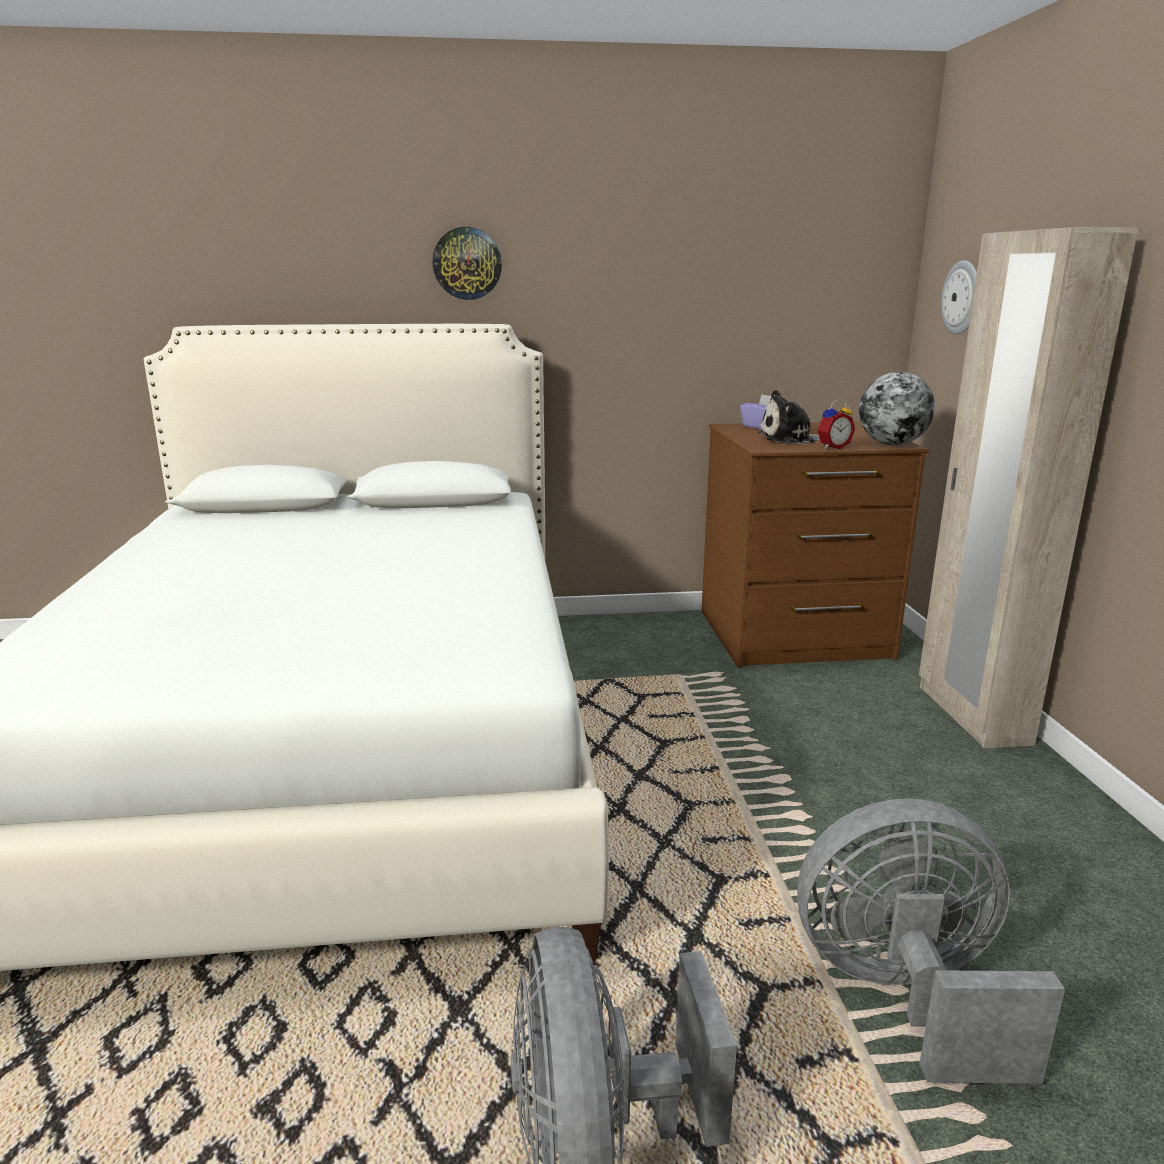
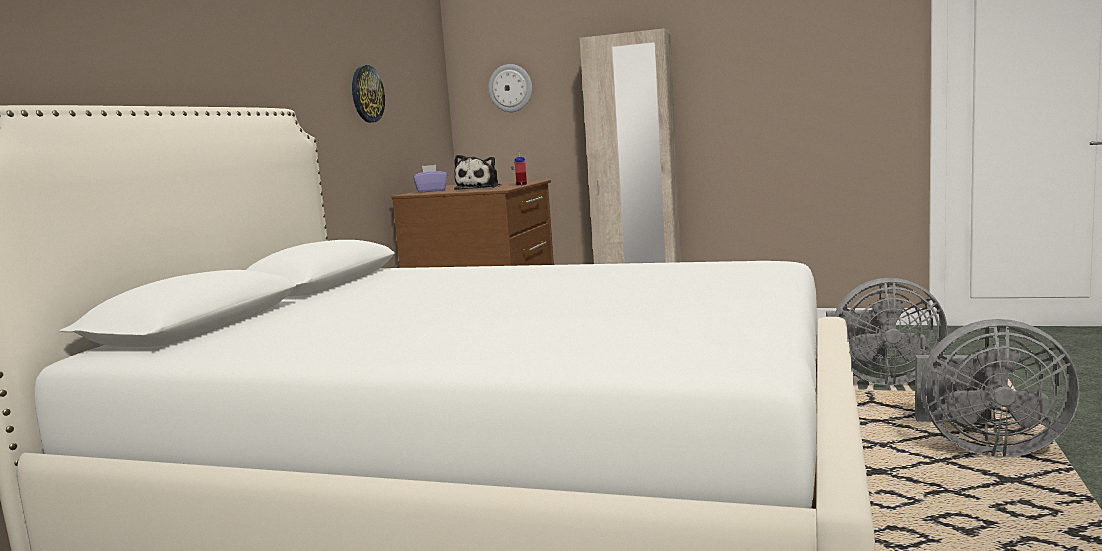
camera: 65 degrees left, 10 degrees down
wall clock [432,227,502,300] -> wall clock moved to [352,65,385,123]
grey fan [797,798,1065,1083] -> grey fan turned 105 degrees counterclockwise [826,278,948,385]
globe [859,372,935,445] -> none

